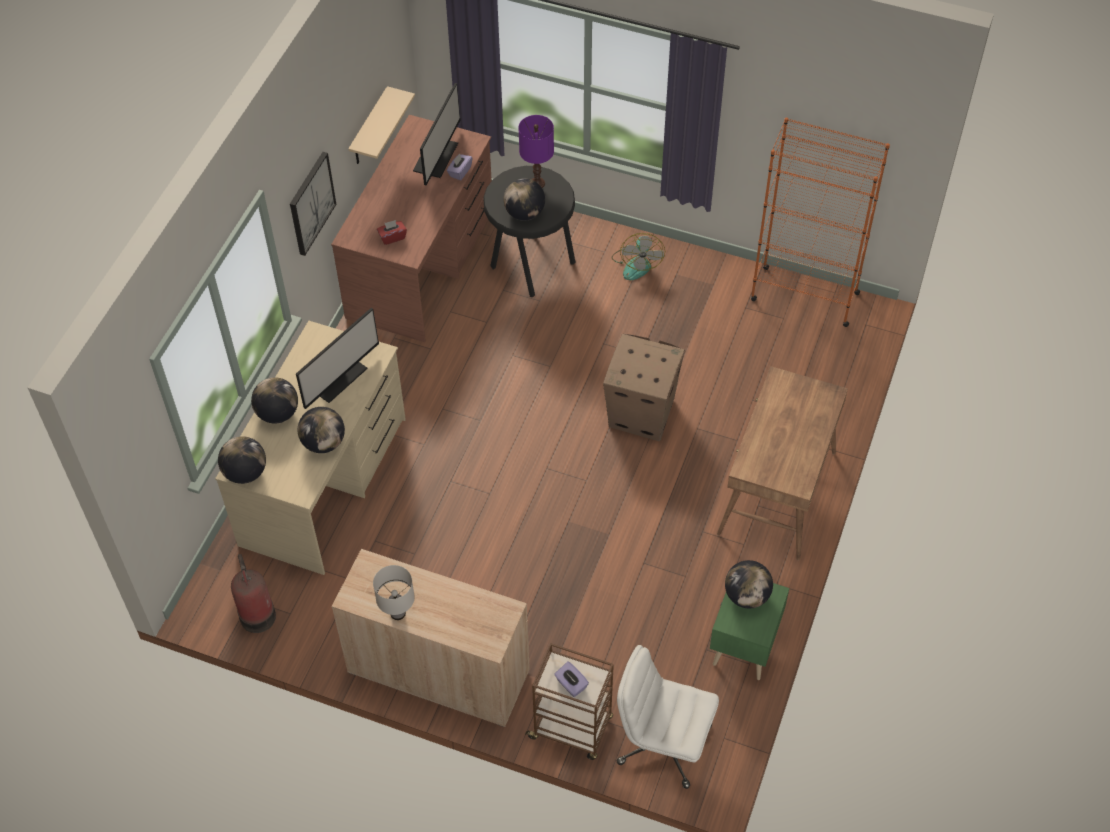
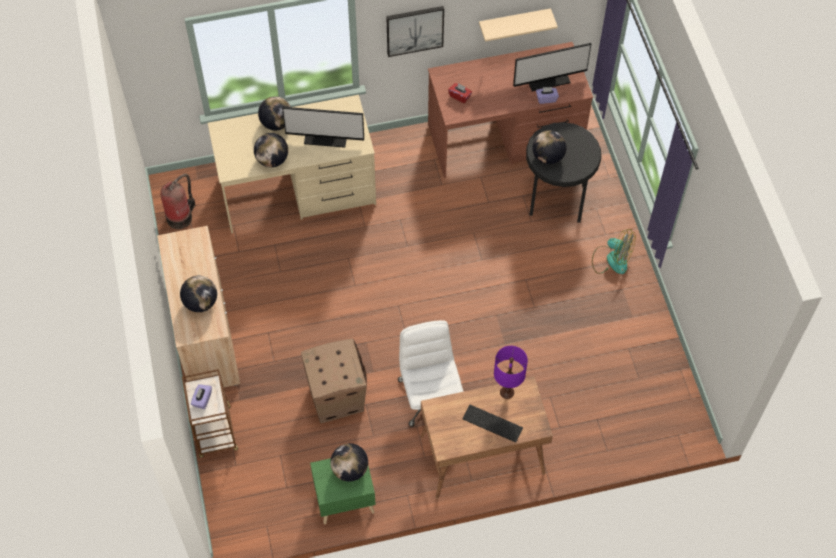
camera: 55 degrees right, 5 degrees up
globe [218,436,266,484] -> globe moved to [180,276,217,312]
white table lamp [373,565,415,620] -> none
purple table lamp [518,115,554,188] -> purple table lamp moved to [494,346,528,399]
cardboard box [603,334,685,441] -> cardboard box moved to [301,338,367,423]
fan [612,233,665,280] -> fan turned 120 degrees counterclockwise [592,229,636,274]
white office chair [617,645,719,789] -> white office chair moved to [398,320,464,427]
orange bookcase [751,117,890,327] -> none
none -> keyboard [462,405,523,443]

